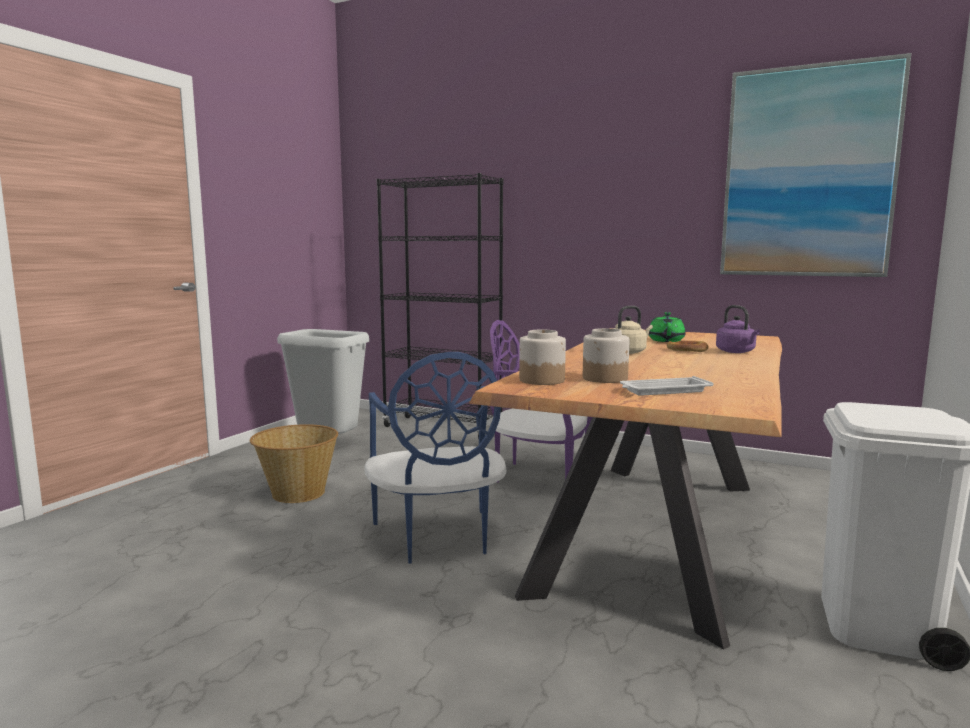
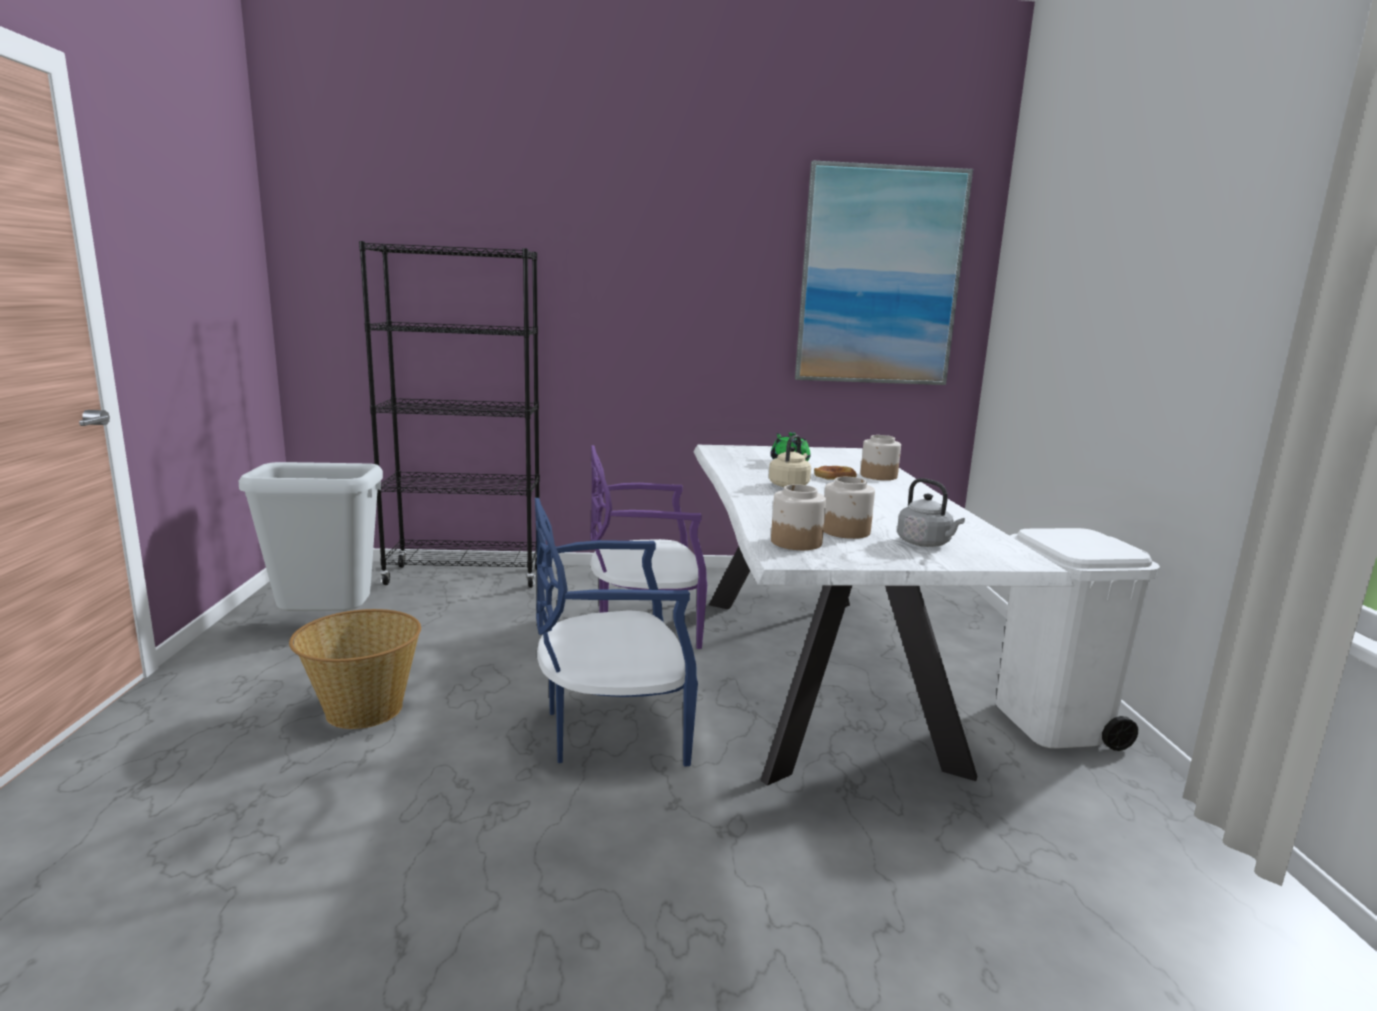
camera: 30 degrees left, 5 degrees up
blue chair [364,352,506,564] -> blue chair turned 120 degrees clockwise [535,498,698,767]
brown dining table [469,328,782,650] -> white dining table [693,445,1074,786]
white tray [620,376,714,396] -> grey kettle [897,478,965,547]
purple kettle [716,305,760,353] -> jar [860,435,901,480]

